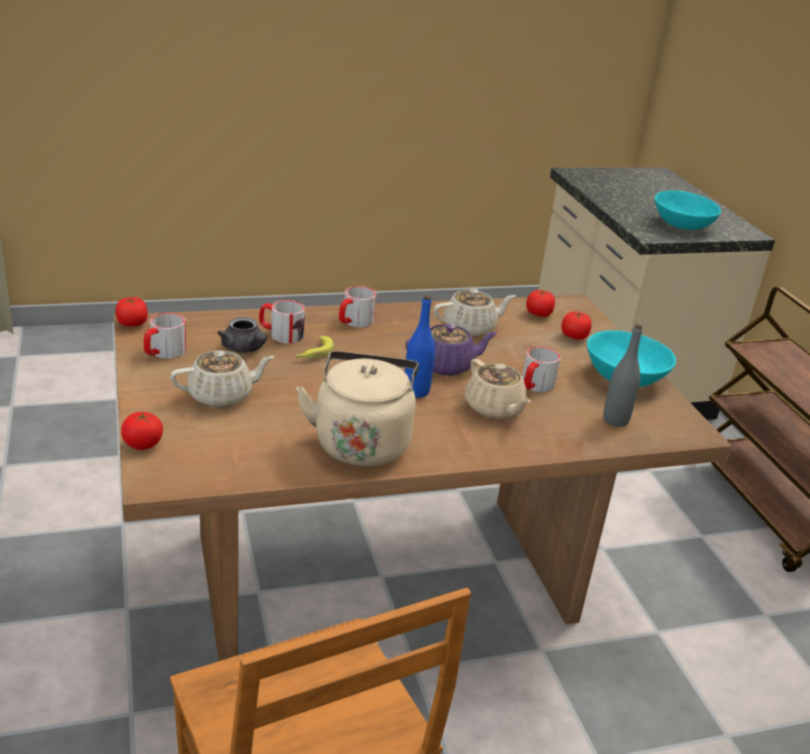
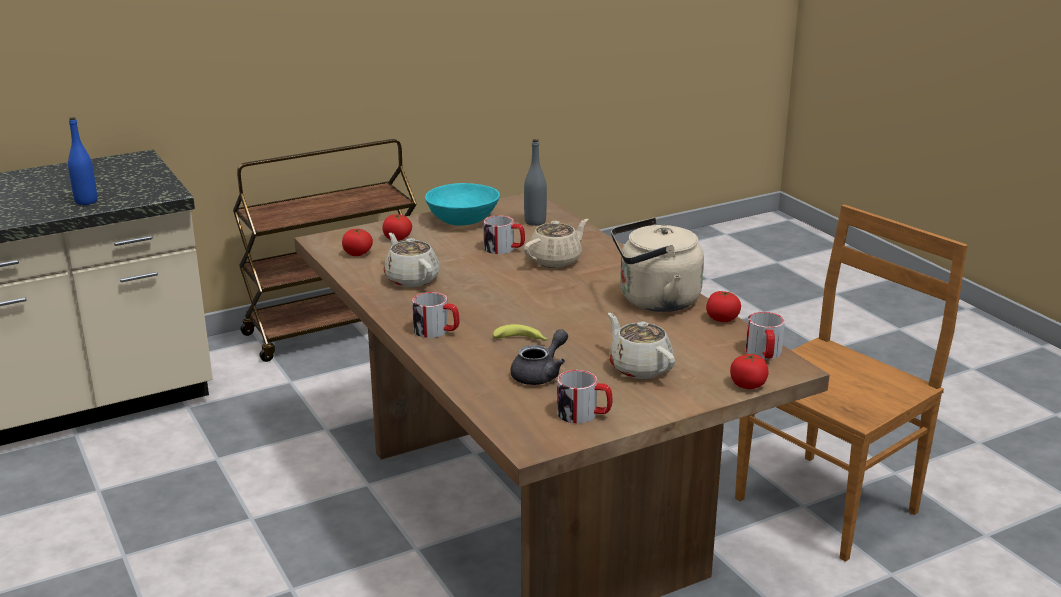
camera: 100 degrees left, 5 degrees down
tomato [115,297,148,326] -> tomato moved to [706,291,741,322]
mug [259,300,305,343] -> mug moved to [746,312,785,359]
blue bottle [405,295,435,398] -> blue bottle moved to [68,117,97,205]
purple teapot [405,324,497,376] -> none
turquoise bowl [655,191,721,230] -> none

